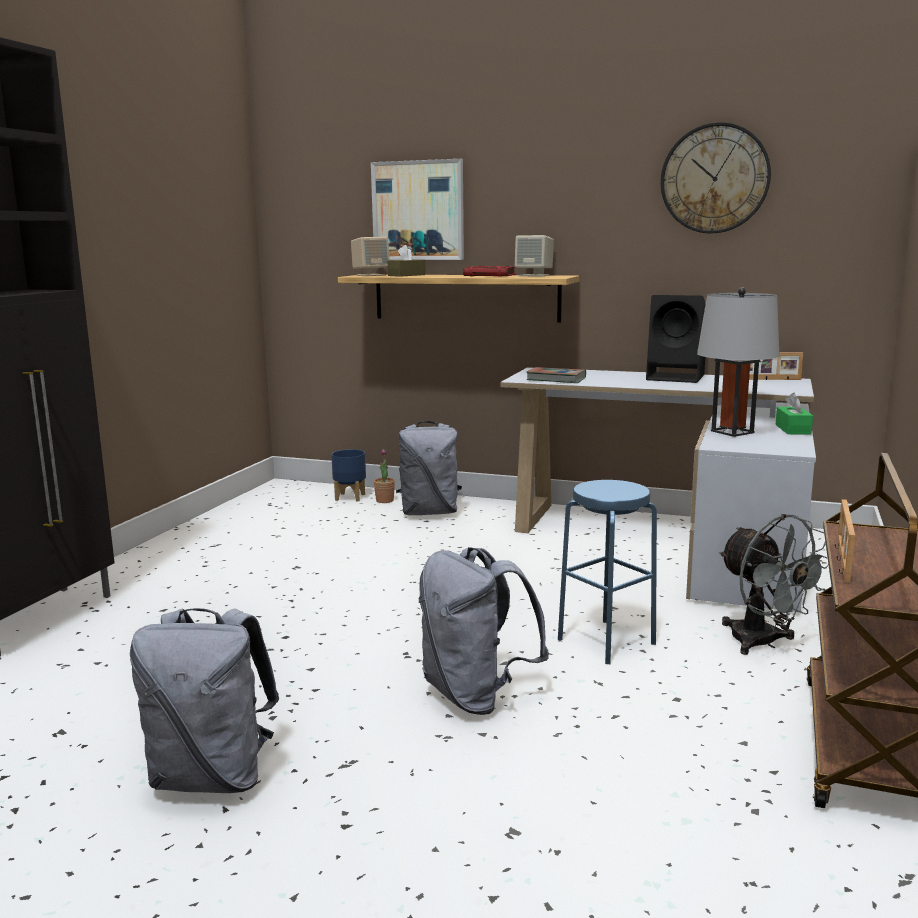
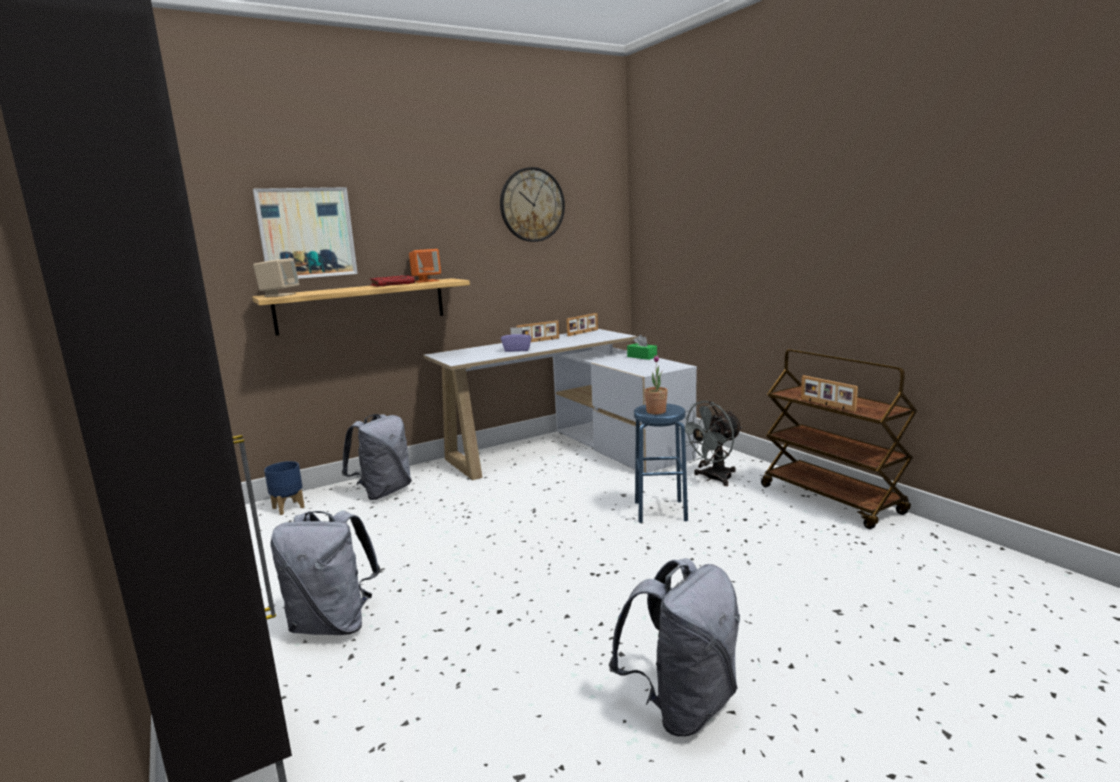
camera: 50 degrees left, 0 degrees up
potted plant [374,449,395,503] -> potted plant moved to [644,355,668,414]
brown tissue box [388,245,426,277] -> none
grey backpack [419,547,549,715] -> grey backpack moved to [270,511,381,635]
beige speaker [515,235,554,277] -> orange speaker [409,249,441,283]
book [527,367,586,383] -> none
black speaker [646,295,706,383] -> picture frame [517,320,559,342]
grey table lamp [697,287,779,437] -> none
grey fan [719,514,829,655] -> grey fan turned 135 degrees clockwise [679,401,743,486]
none -> purple tissue box [501,327,532,352]

